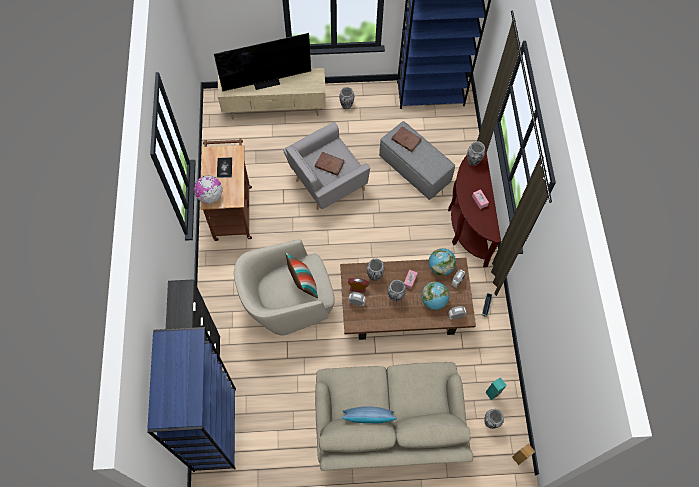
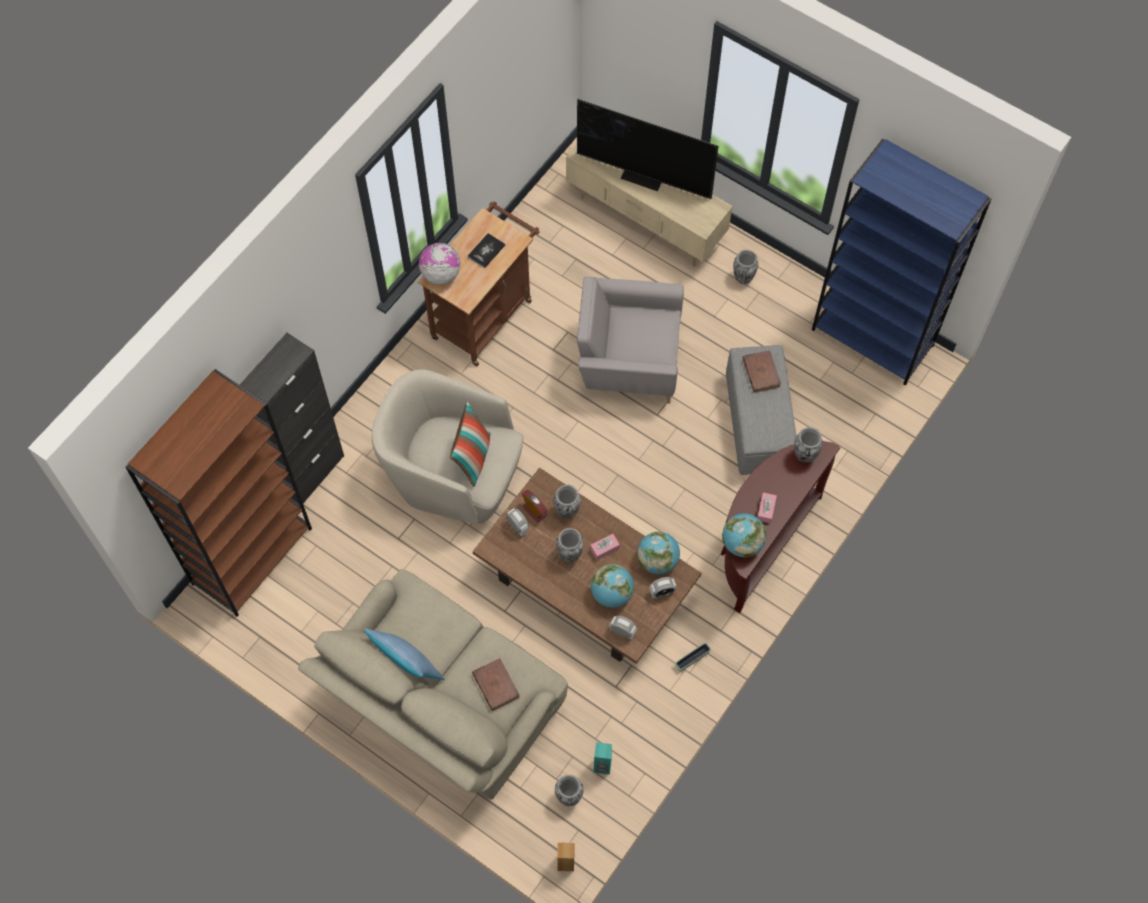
camera: 40 degrees right, 0 degrees up
blue bookcase [147,327,236,472] -> brown bookcase [125,369,312,617]
brown book [315,152,345,176] -> brown book moved to [472,658,520,711]
none -> globe [722,513,767,558]

